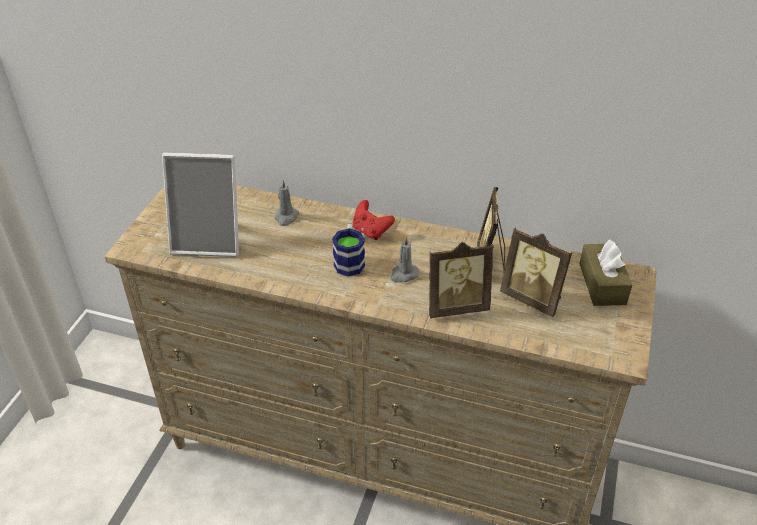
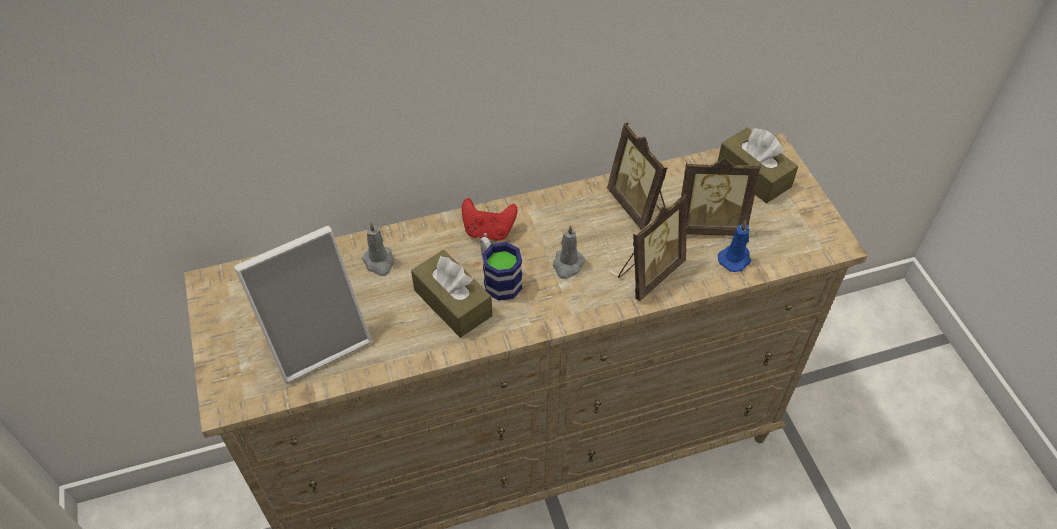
camera: 35 degrees left, 10 degrees up
none -> brown tissue box [411,250,492,338]
none -> blue candle [718,220,751,272]

